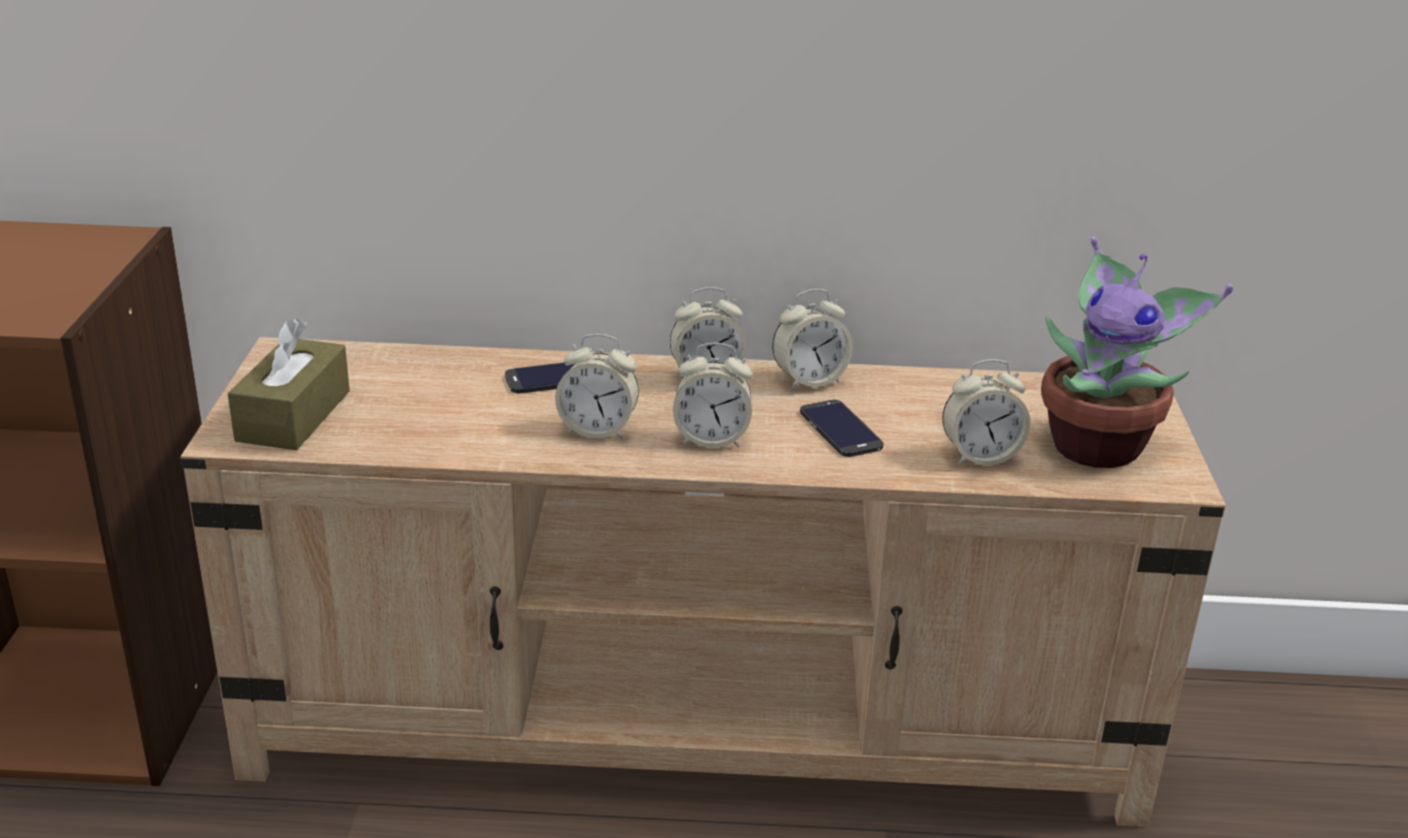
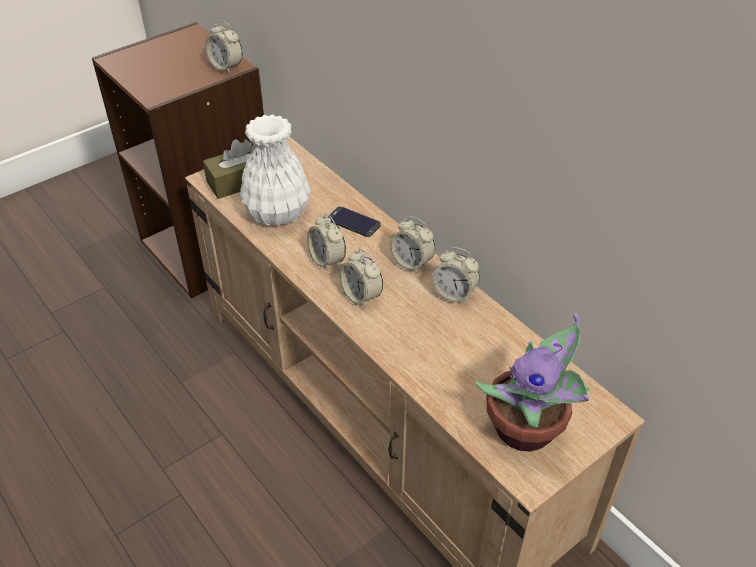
camera: 50 degrees right, 15 degrees up
phone [800,400,883,457] -> none
alarm clock [942,359,1030,465] -> alarm clock moved to [205,21,243,74]
none -> white vase [240,115,311,225]

